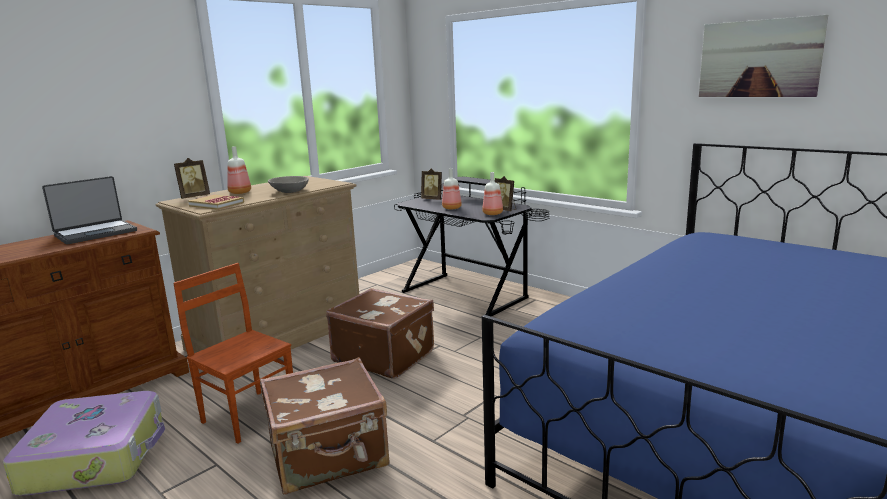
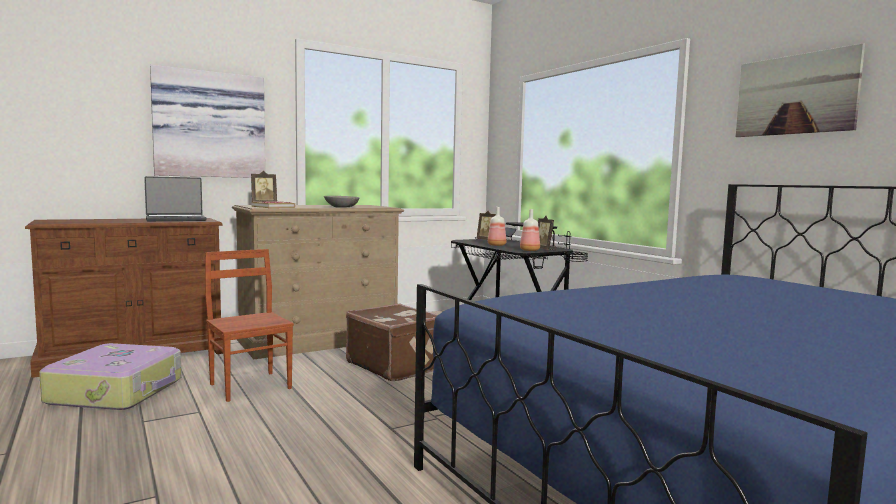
camera: 15 degrees right, 10 degrees down
bottle [227,146,251,194] -> none
brown suitcase [260,357,389,495] -> none
none -> picture [150,65,265,178]

